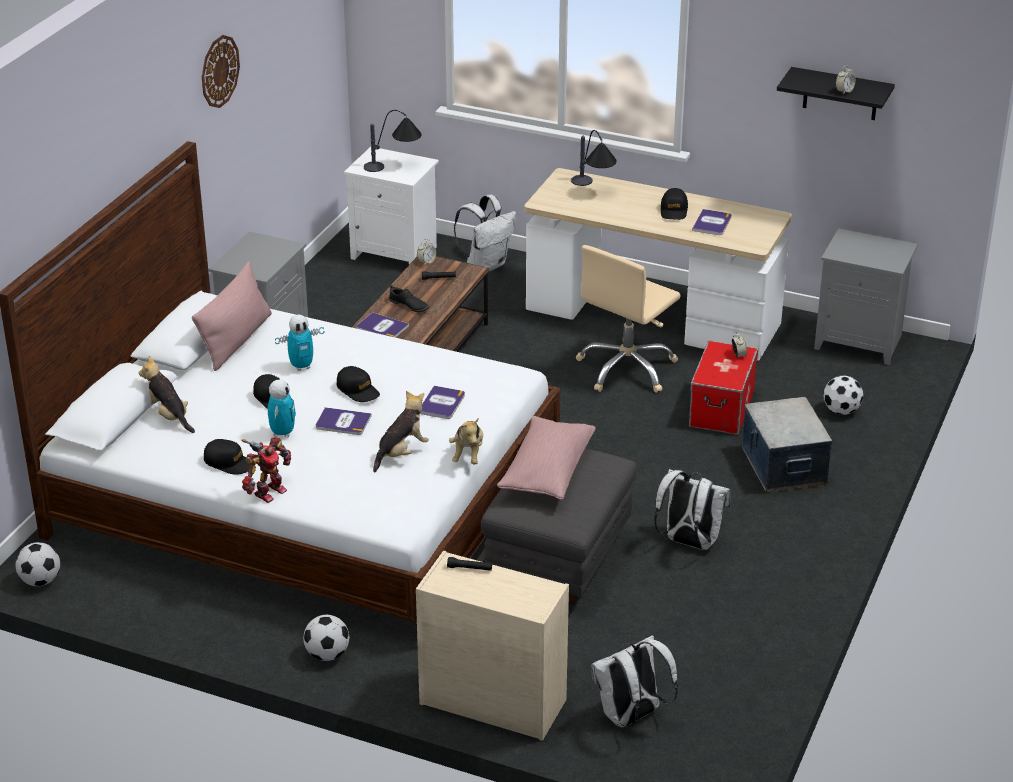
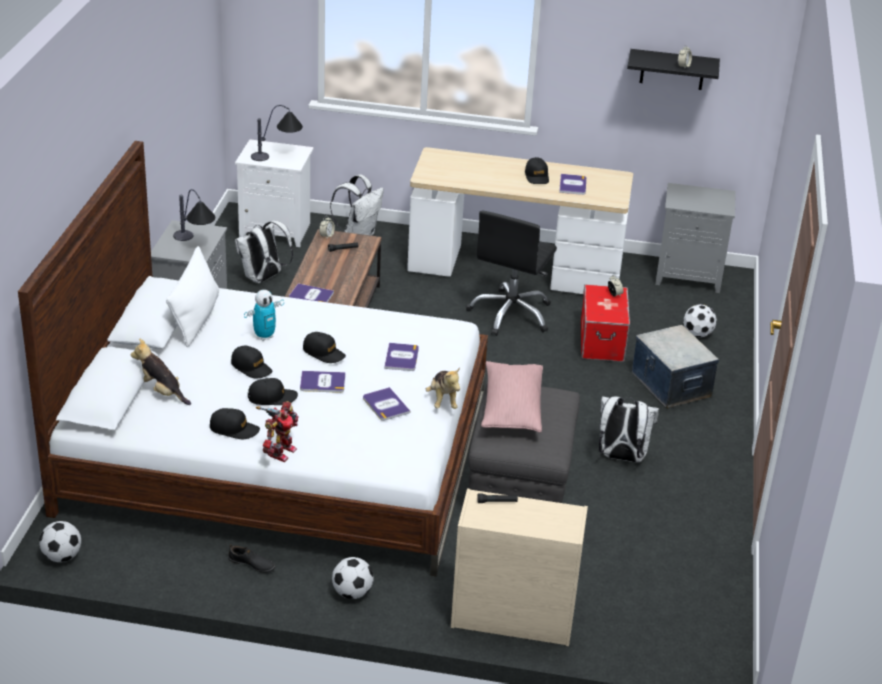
camera: 15 degrees left, 0 degrees up
pink pillow [192,262,272,371] -> white pillow [166,246,219,347]
wall clock [202,35,240,108] -> none
toy robot [268,379,296,438] -> black cap [248,378,298,405]
plush toy [373,391,429,472] -> book [363,387,410,421]
black shoe [389,285,429,312] -> black shoe moved to [228,544,275,573]
table lamp [571,130,617,186] -> table lamp moved to [173,189,215,241]
beige office chair [576,245,681,393] -> black office chair [466,211,557,336]
white backpack [591,635,678,727] -> white backpack moved to [235,221,293,283]

